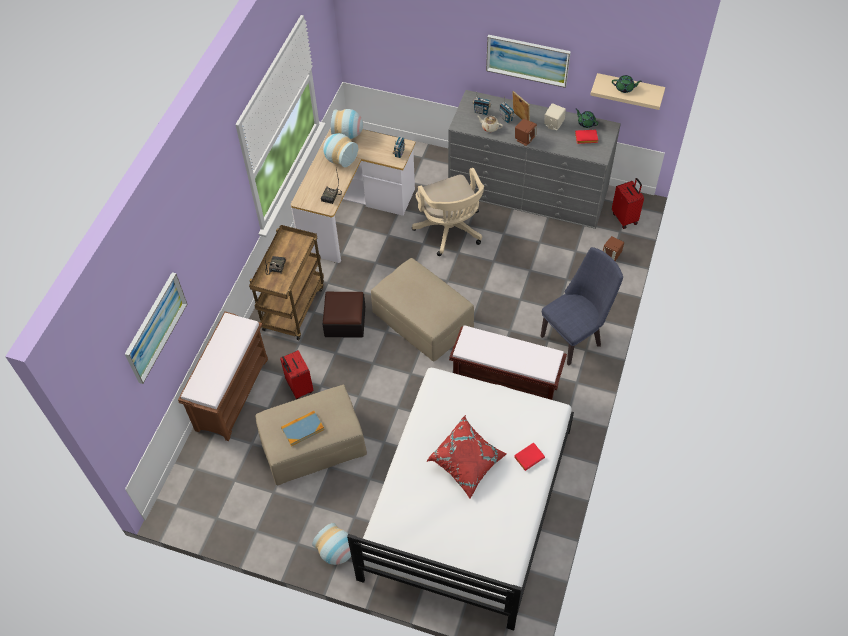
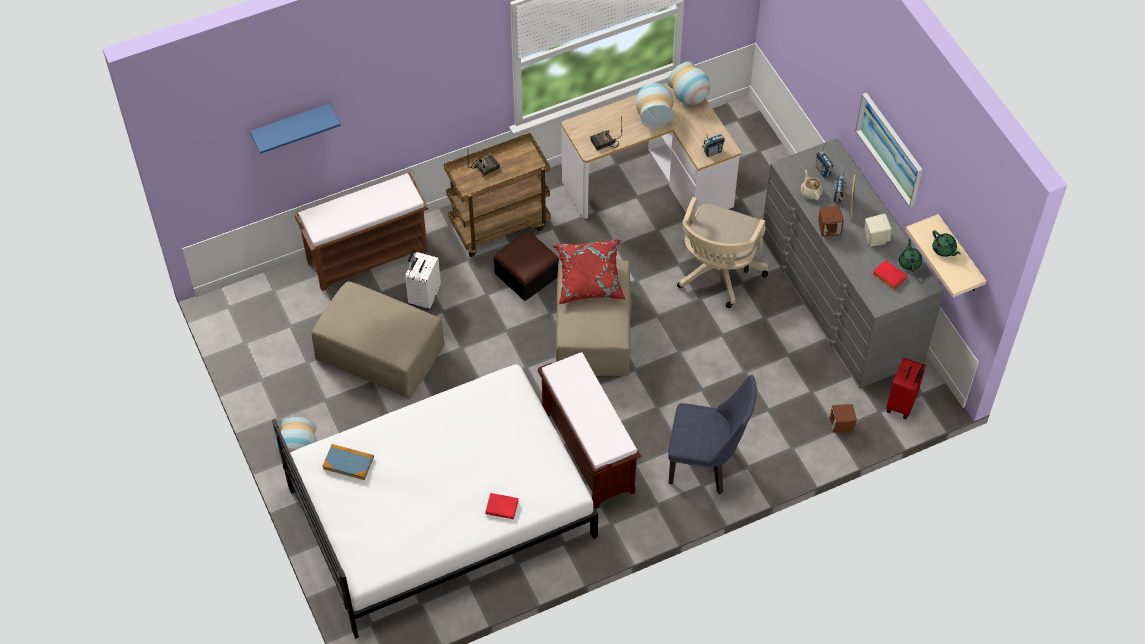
camera: 45 degrees right, 0 degrees up
picture [125,272,187,384] -> blue shelf [250,104,341,154]
red suitcase [280,351,314,399] -> white suitcase [405,250,441,310]
book [281,411,324,446] -> book moved to [322,444,374,480]
red pillow [426,415,507,498] -> red pillow moved to [552,239,626,304]

